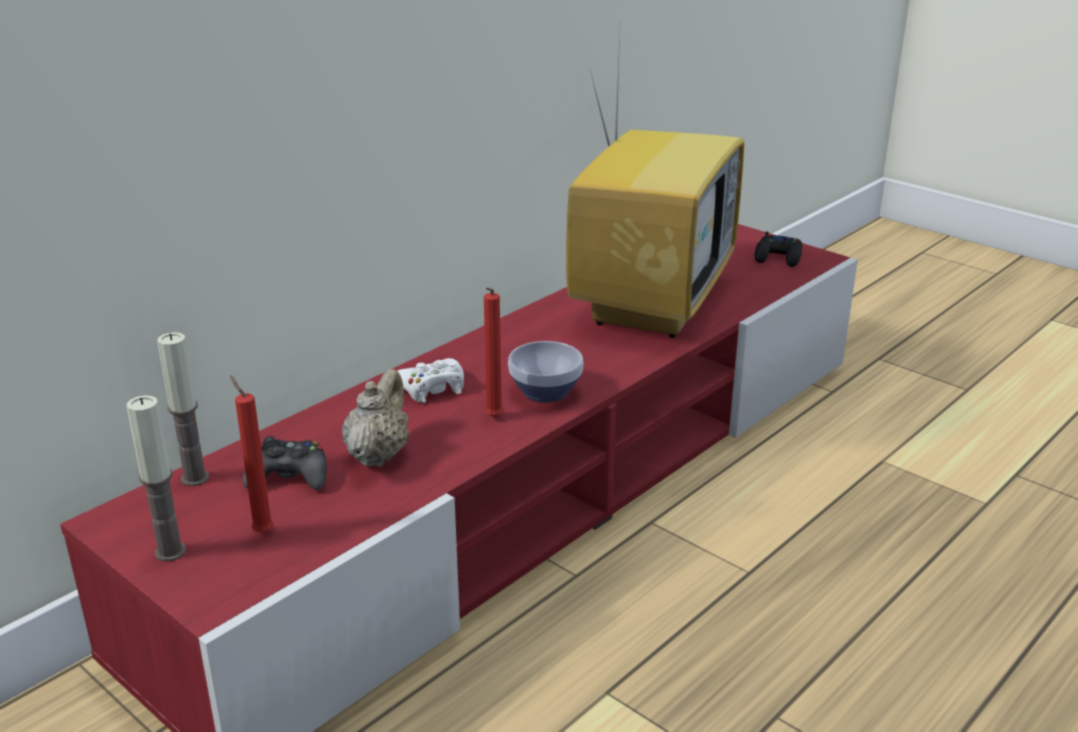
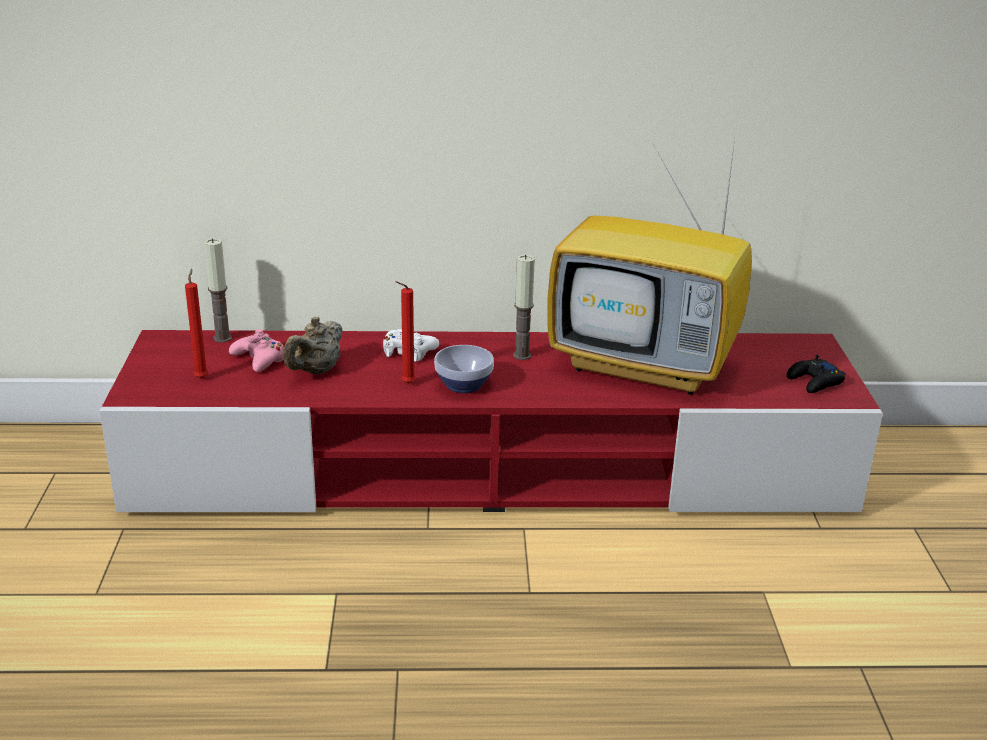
camera: 45 degrees right, 0 degrees up
candle [126,395,186,561] -> candle moved to [513,255,535,360]
black game controller [243,436,327,490] -> pink game controller [229,329,284,372]
beige teapot [342,369,410,467] -> beige teapot turned 150 degrees clockwise [283,317,343,375]
television [566,29,744,338] -> television turned 45 degrees clockwise [547,131,752,395]

